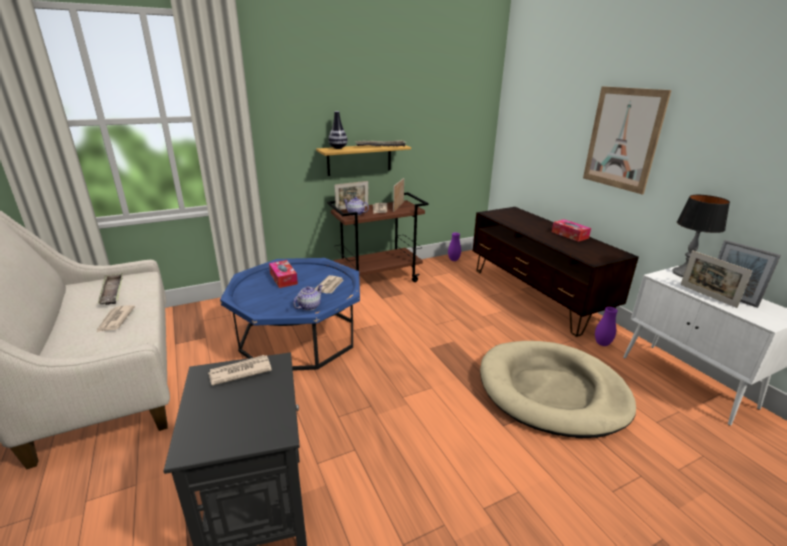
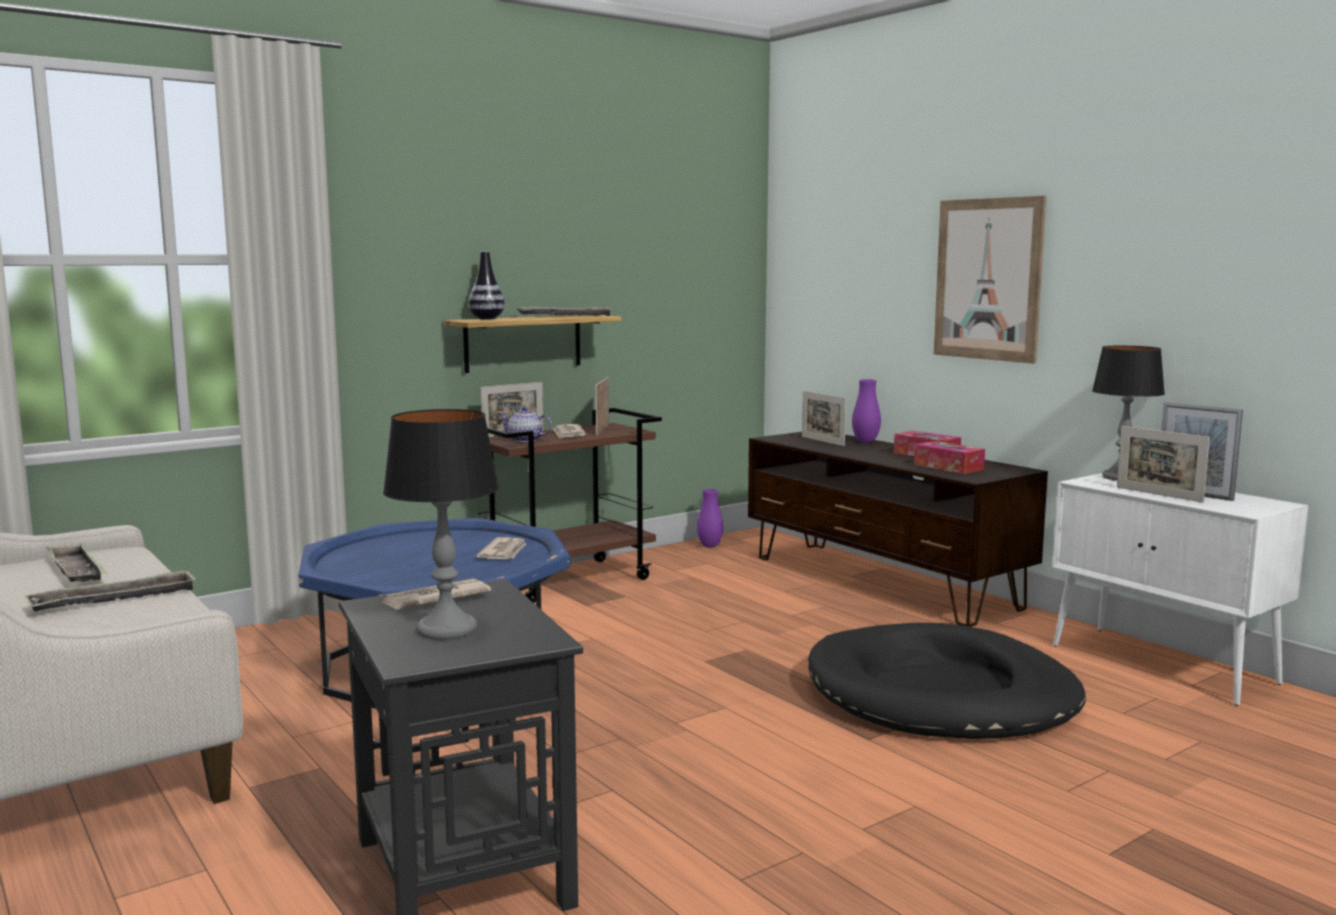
camera: 10 degrees left, 15 degrees down
newspaper [96,305,135,333] -> tray [25,569,197,612]
tissue box [269,260,298,288] -> tissue box moved to [914,441,985,474]
teapot [293,285,323,311] -> none
beige dog bed [480,341,636,438] -> black dog bed [808,623,1086,739]
purple vase [595,307,618,346] -> purple vase moved to [852,379,881,443]
none -> table lamp [383,409,499,640]
none -> picture frame [802,391,846,446]

